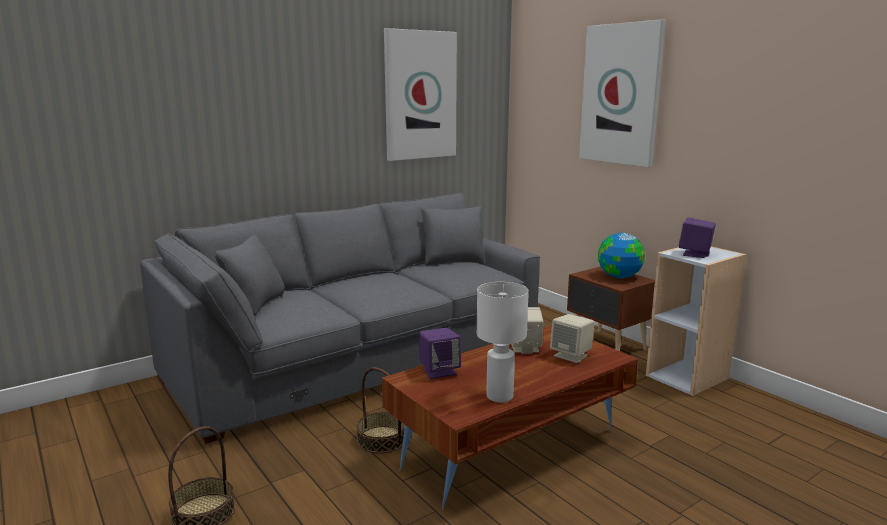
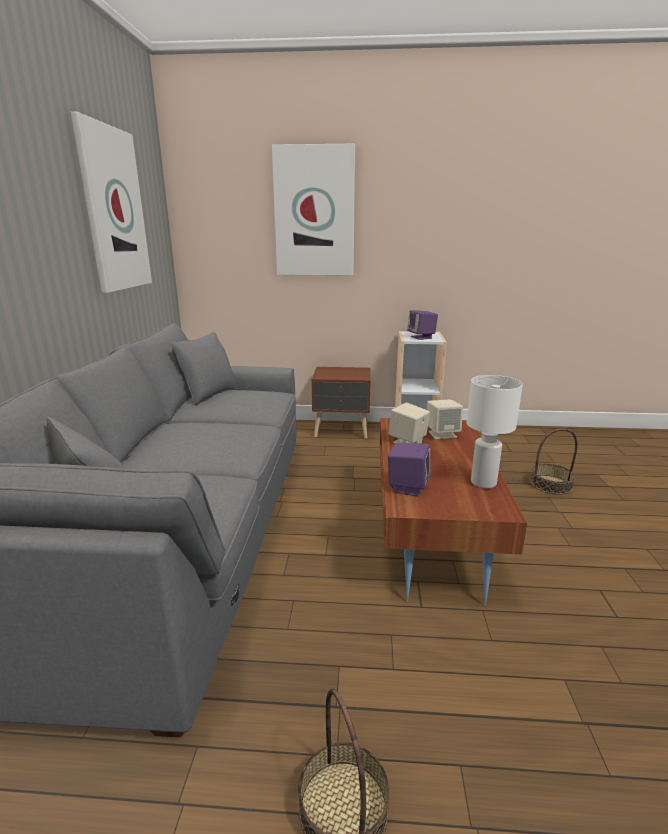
camera: 50 degrees left, 5 degrees up
basket [357,367,405,454] -> basket moved to [530,428,578,495]
globe [598,233,645,278] -> none

